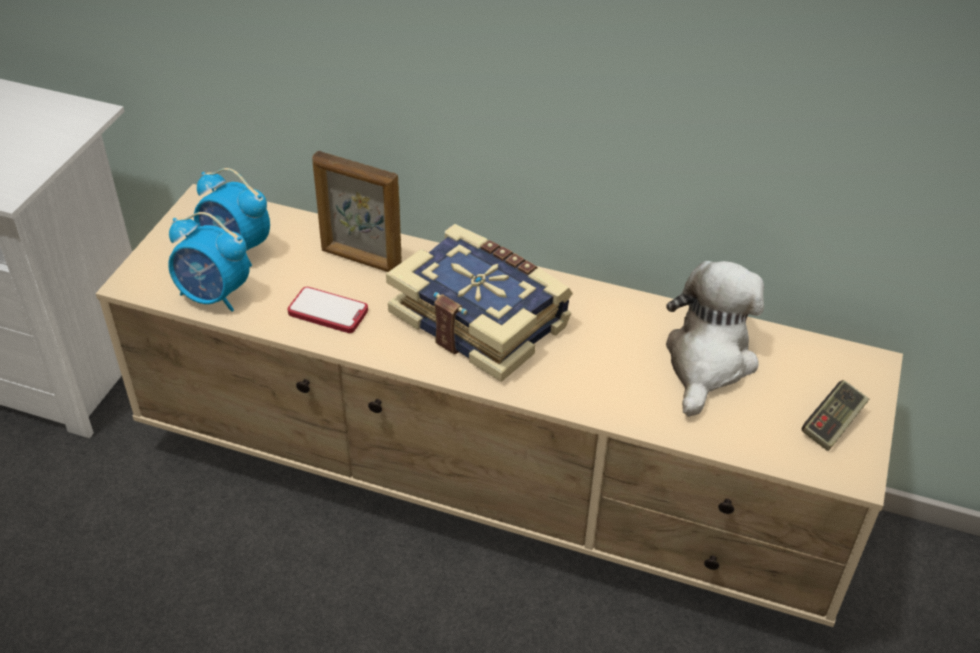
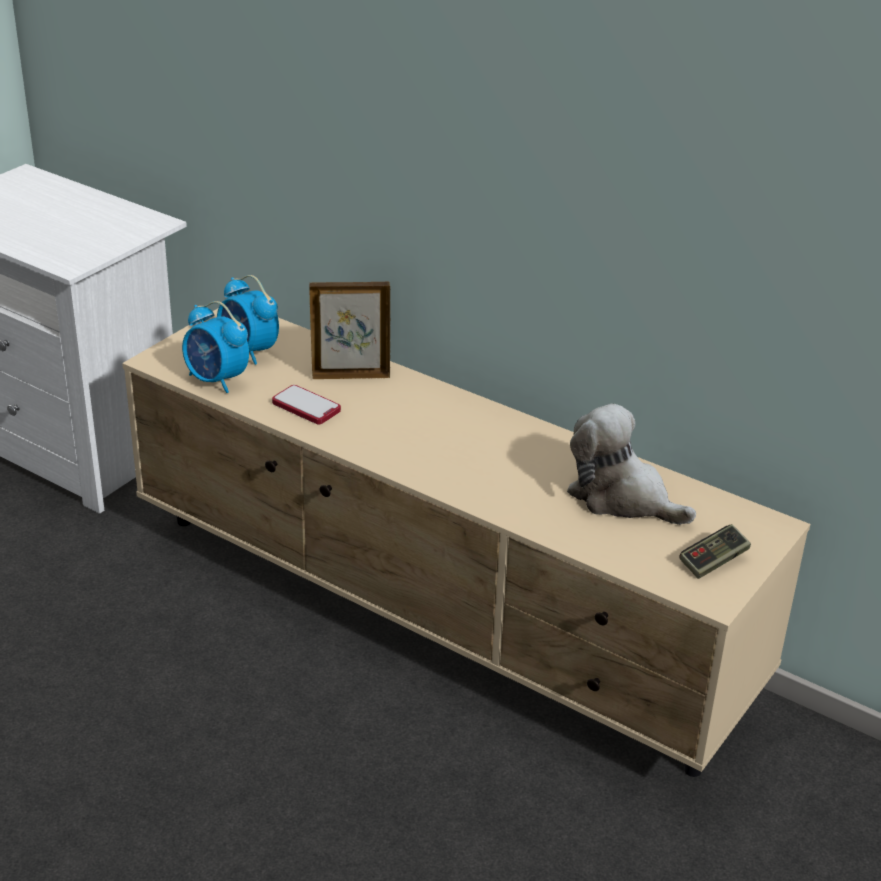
camera: 15 degrees right, 10 degrees down
picture frame [312,151,402,272] -> picture frame turned 135 degrees clockwise [309,282,390,379]
book [386,224,573,382] -> none
plush toy [666,261,764,417] -> plush toy turned 90 degrees counterclockwise [567,404,696,525]

